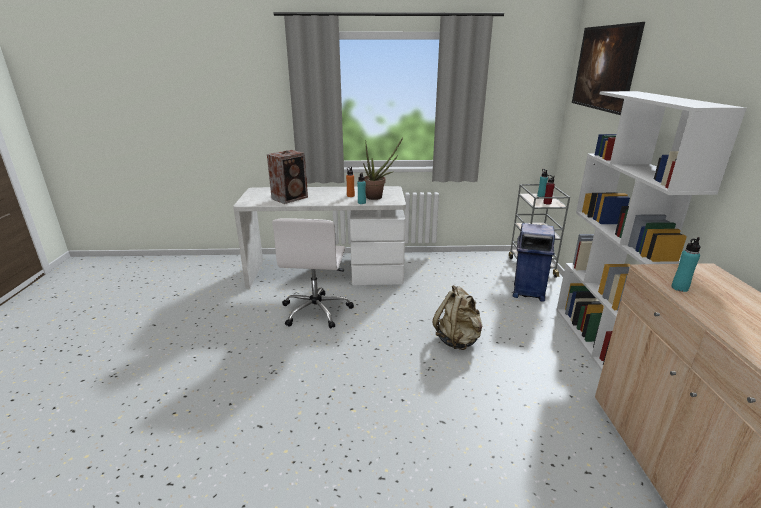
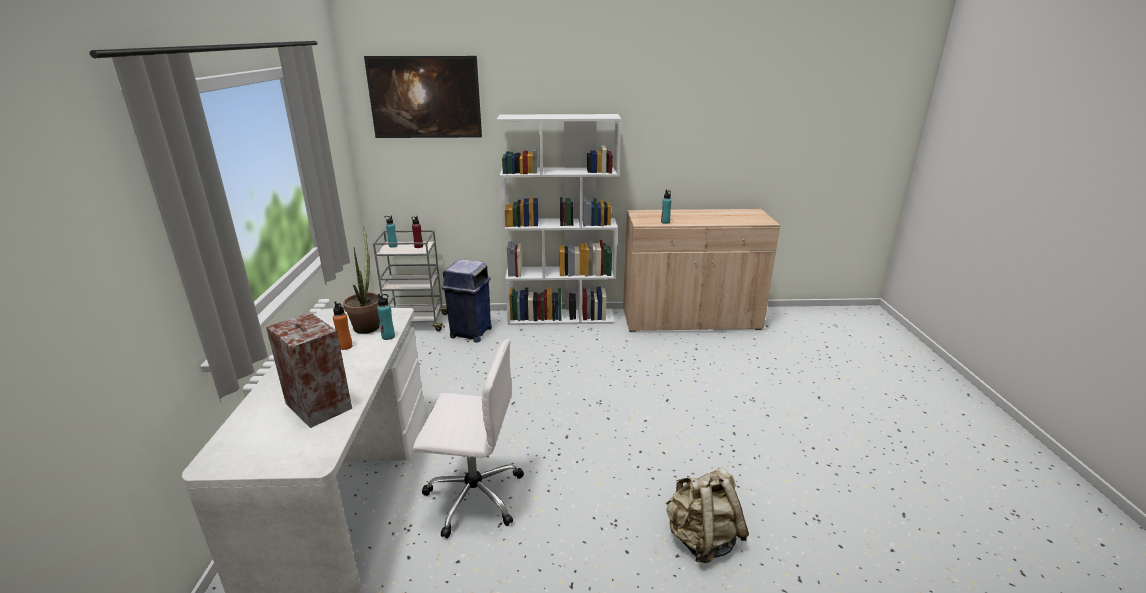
camera: 90 degrees left, 0 degrees up
beige backpack [432,285,482,350] -> beige backpack moved to [666,467,749,563]

